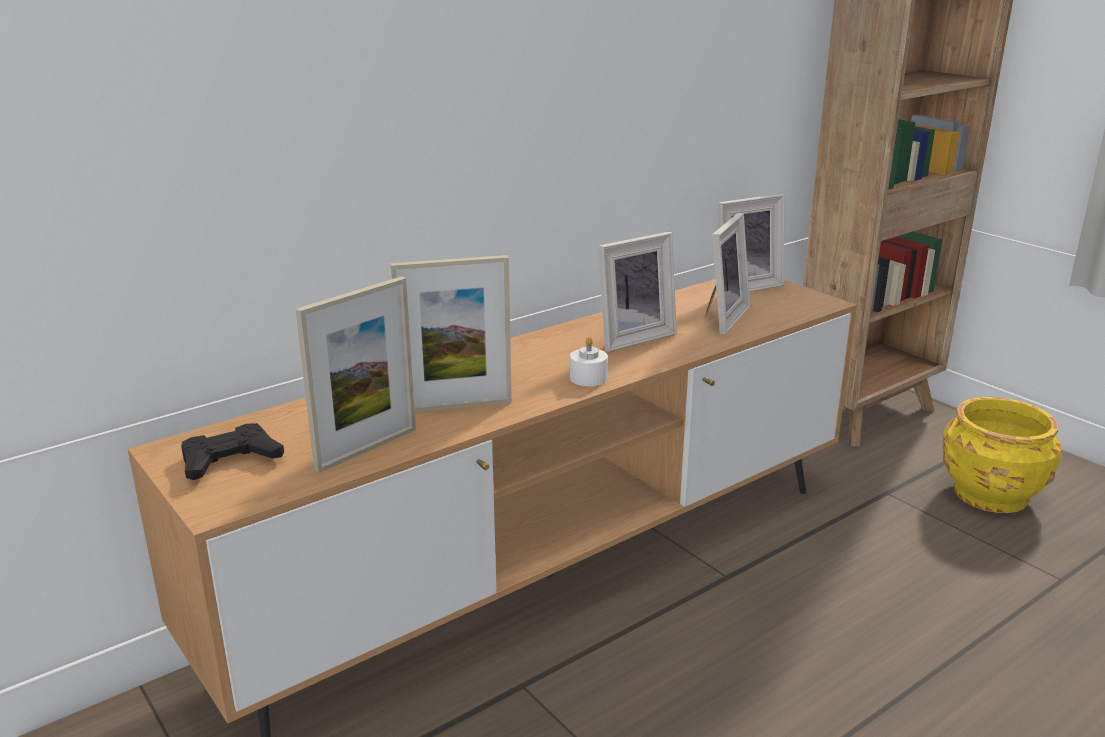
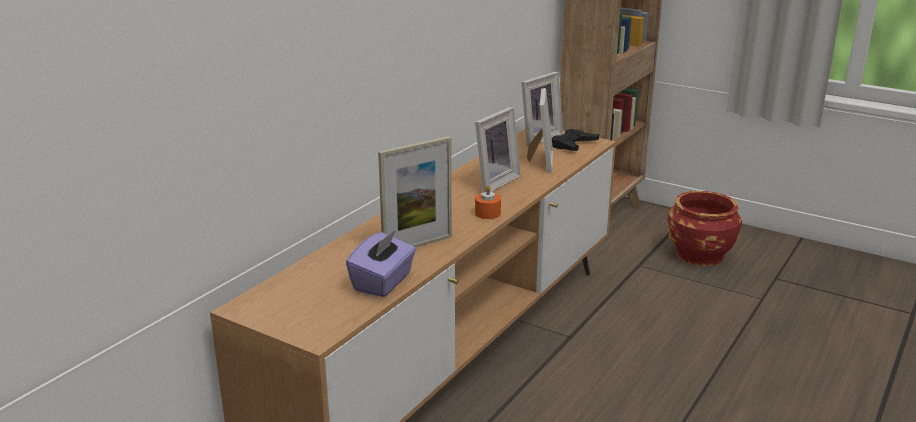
camera: 20 degrees left, 0 degrees up
black game controller [181,423,284,480] -> black game controller moved to [552,129,599,151]
picture frame [296,277,416,473] -> purple tissue box [346,230,416,297]
white candle [570,337,608,386] -> orange candle [475,185,501,219]
yellow planter [943,397,1062,513] -> red planter [667,191,742,266]

